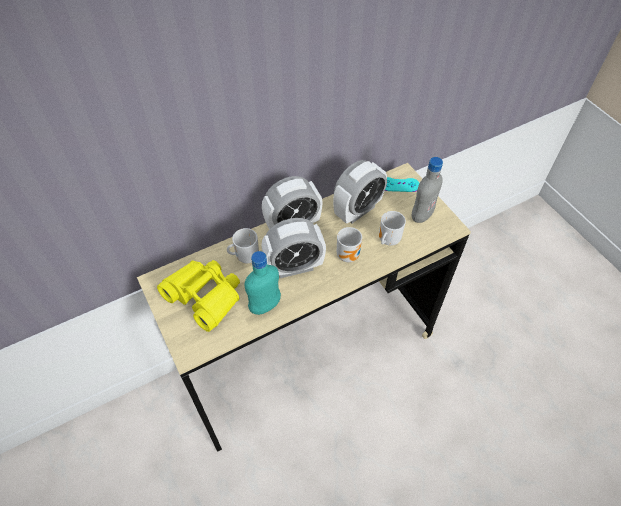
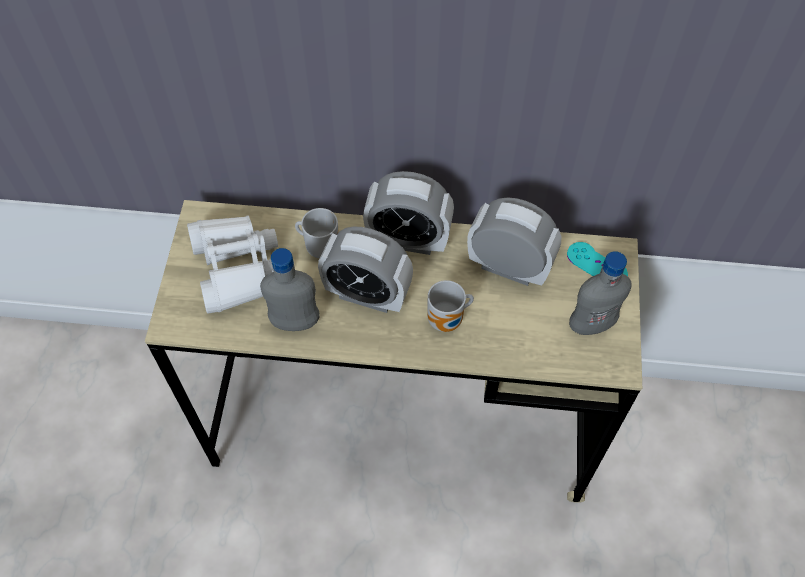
camera: 35 degrees right, 5 degrees up
yellow binoculars [157,260,240,332] -> white binoculars [187,215,278,314]
turquoise bottle [244,251,281,315] -> grey bottle [260,248,320,331]
alarm clock [333,160,387,224] -> alarm clock turned 150 degrees counterclockwise [467,197,561,286]
mug [379,211,406,246] -> none

